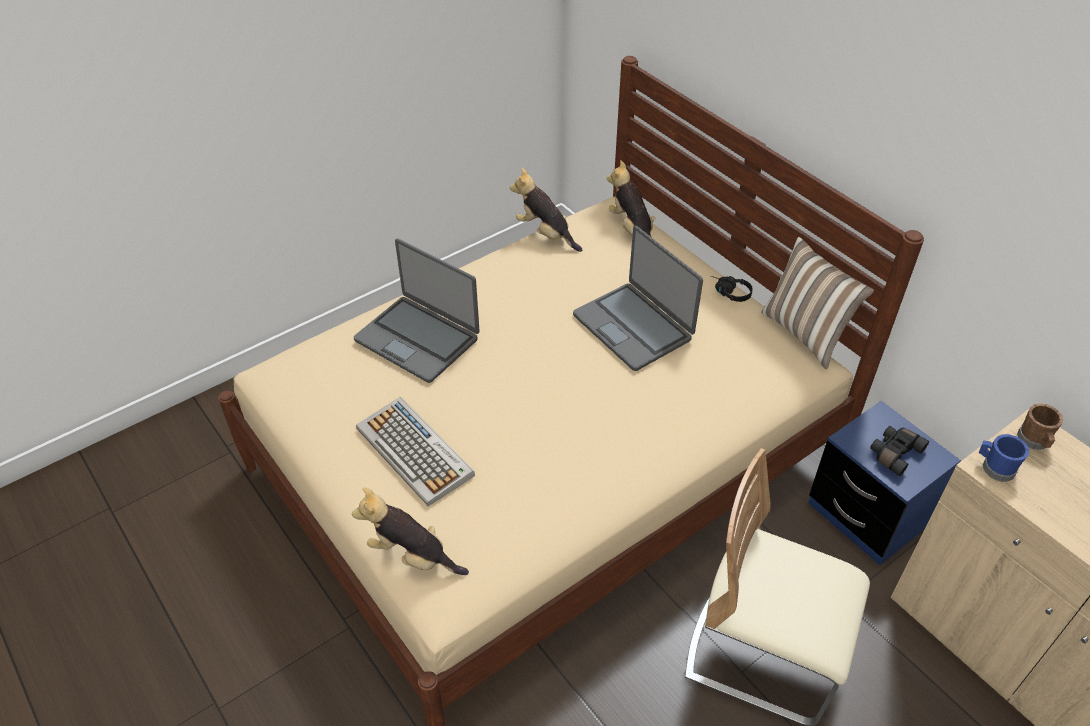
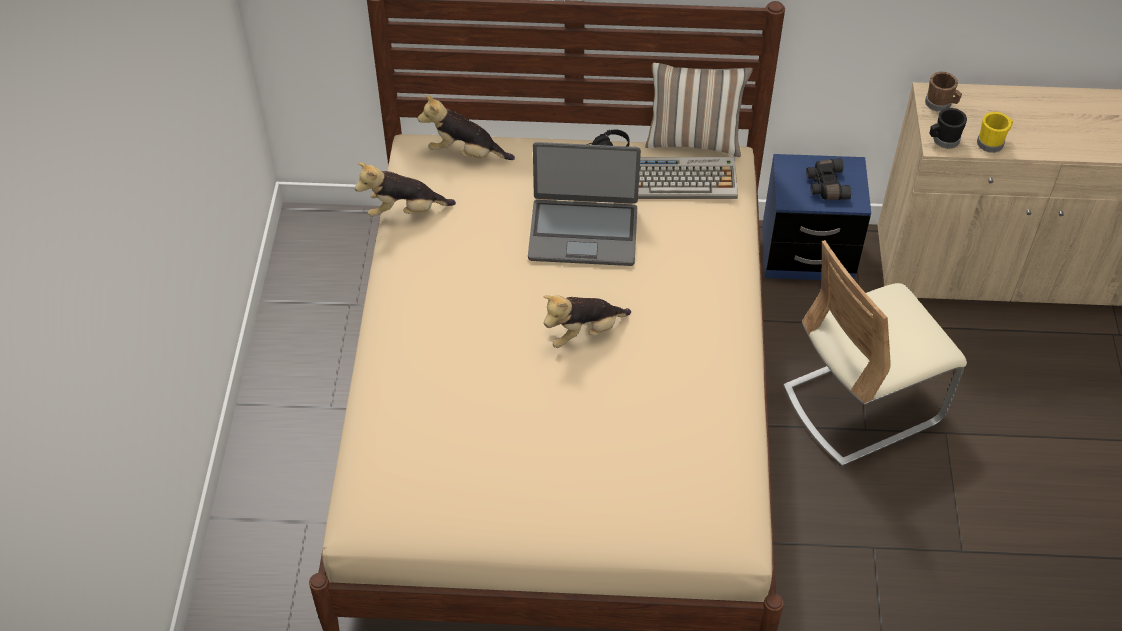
camera: 50 degrees left, 5 degrees up
plush toy [352,487,469,575] -> plush toy moved to [543,295,631,348]
laptop [354,238,480,383] -> none
keyboard [356,397,475,506] -> keyboard moved to [638,157,738,199]
blue mug [979,434,1029,482] -> black mug [929,108,967,149]
none -> yellow mug [977,112,1013,153]

